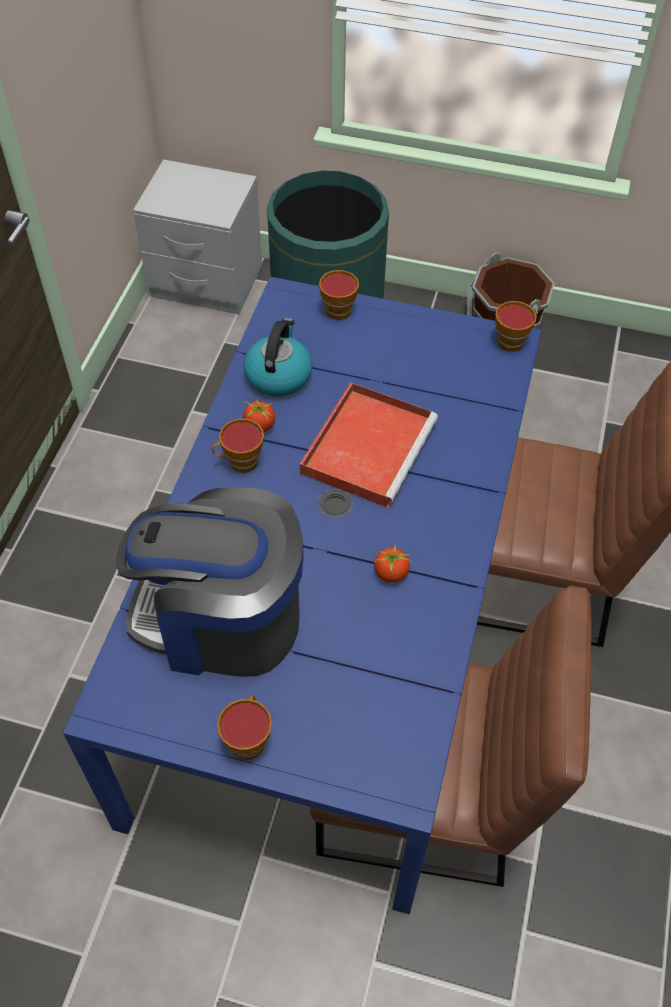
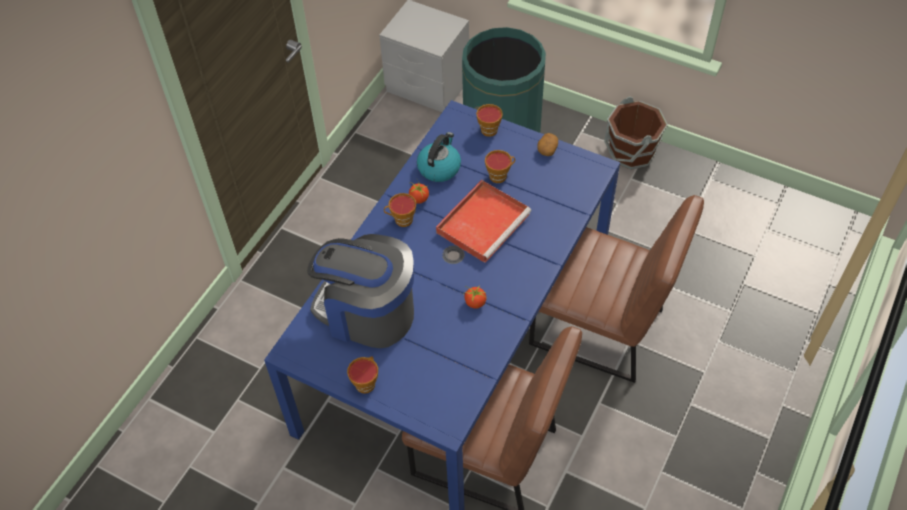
camera: 15 degrees right, 0 degrees up
cup [495,301,537,352] -> cup moved to [485,150,515,183]
none -> potato [537,133,558,156]

